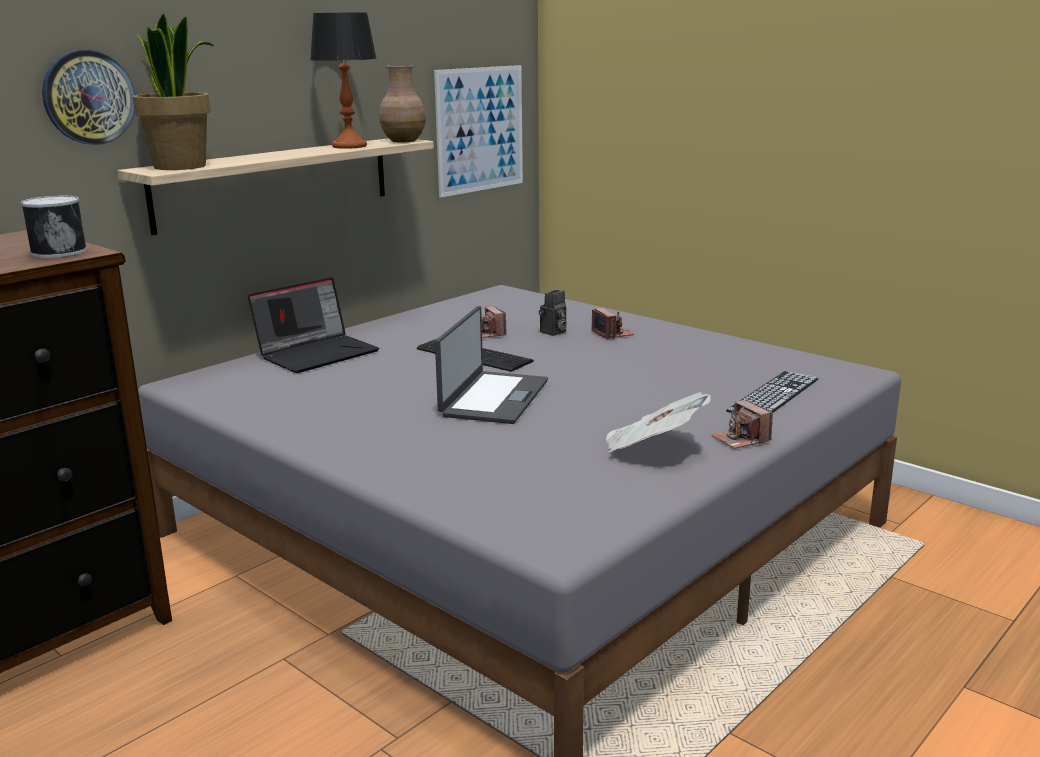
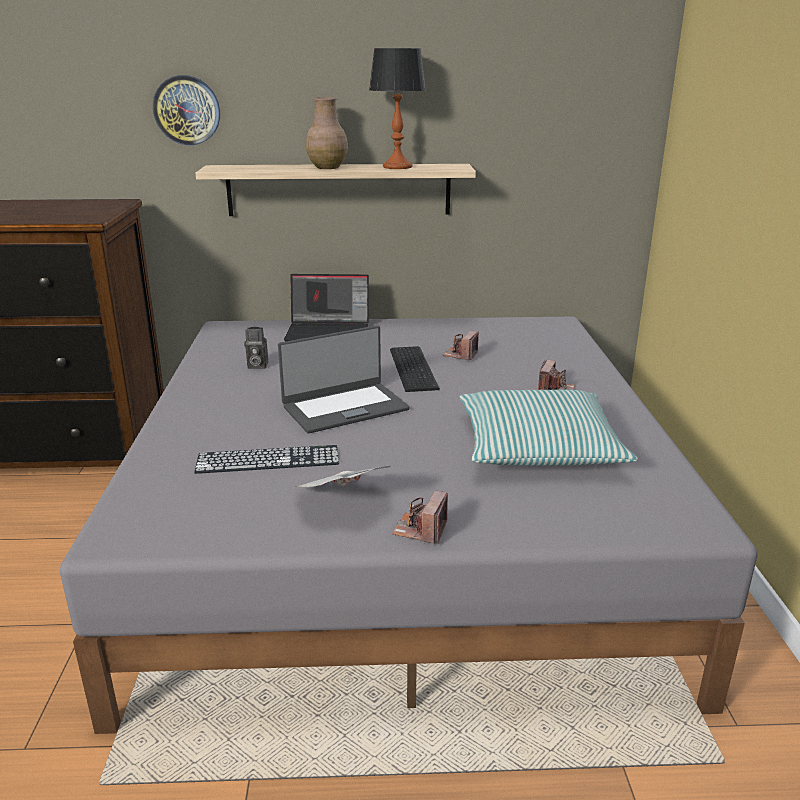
camera: 45 degrees right, 5 degrees up
can [21,196,87,258] -> none
potted plant [133,13,215,170] -> none
brown vase [379,65,426,142] -> brown vase moved to [306,97,348,169]
picture [434,65,523,197] -> none
camera [539,290,567,336] -> camera moved to [244,327,268,369]
keyboard [726,371,818,413] -> keyboard moved to [194,445,339,474]
none -> pillow [459,390,638,466]

